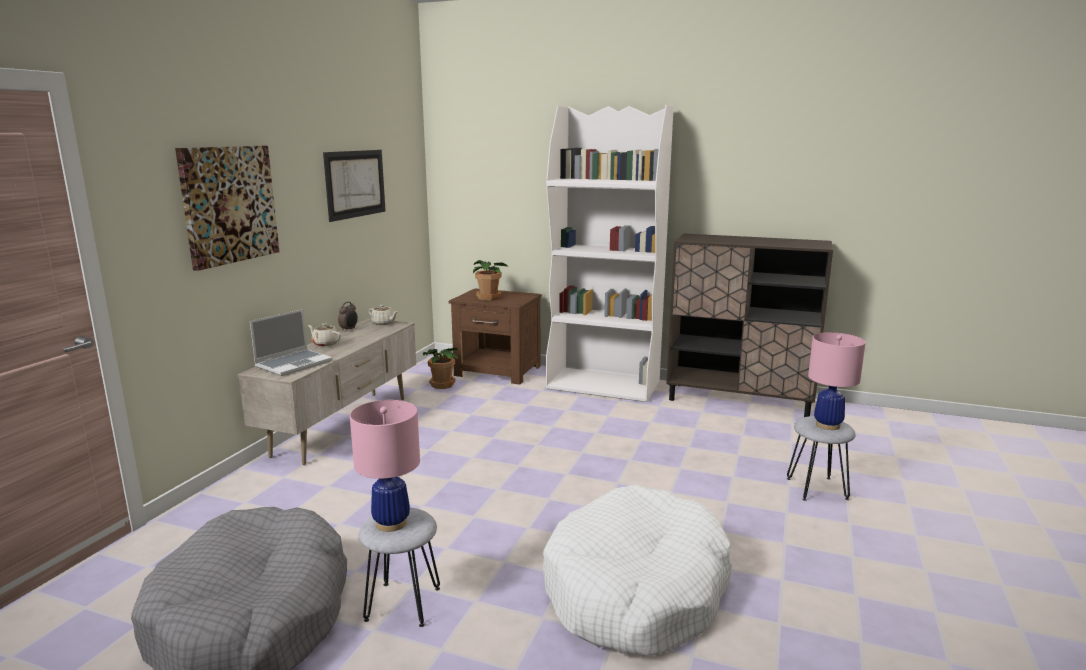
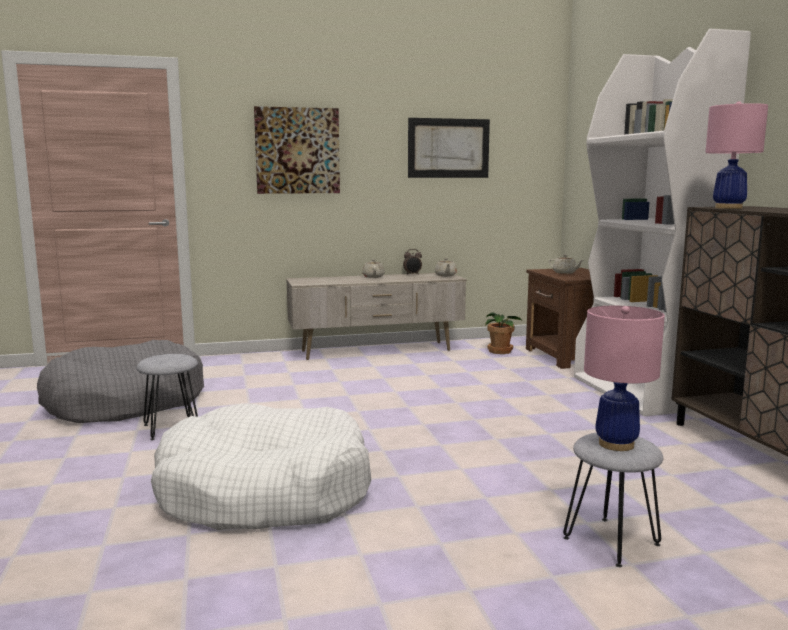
camera: 55 degrees right, 5 degrees down
laptop [250,309,333,376] -> none
pink table lamp [350,400,420,532] -> pink table lamp moved to [705,101,768,209]
potted plant [473,260,507,301] -> beige teapot [549,254,584,274]

